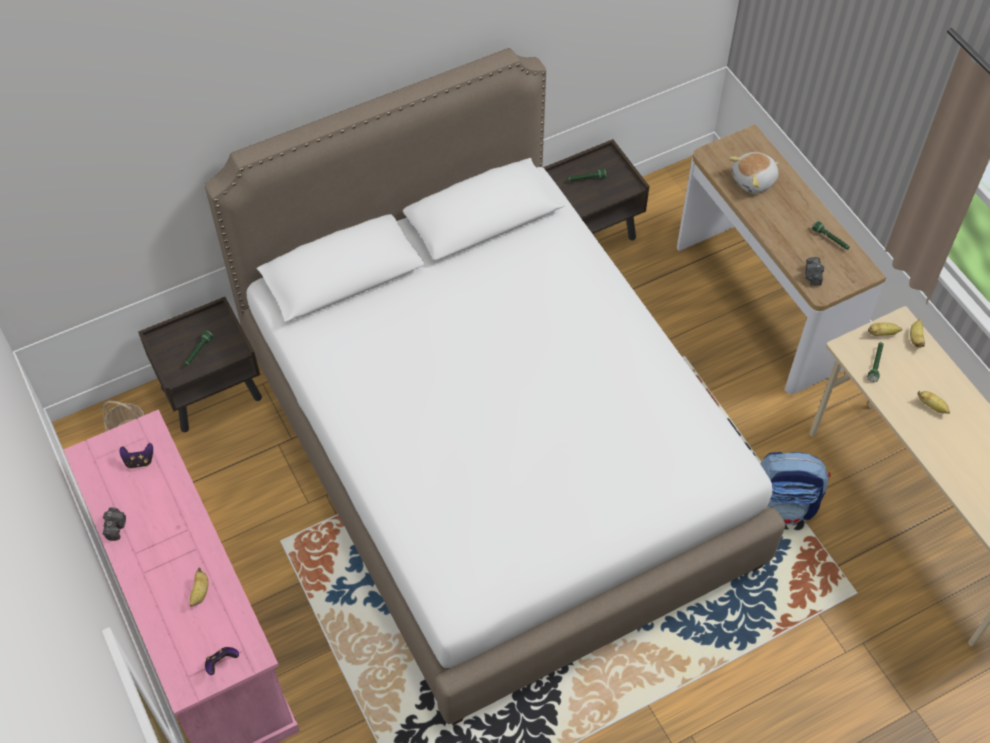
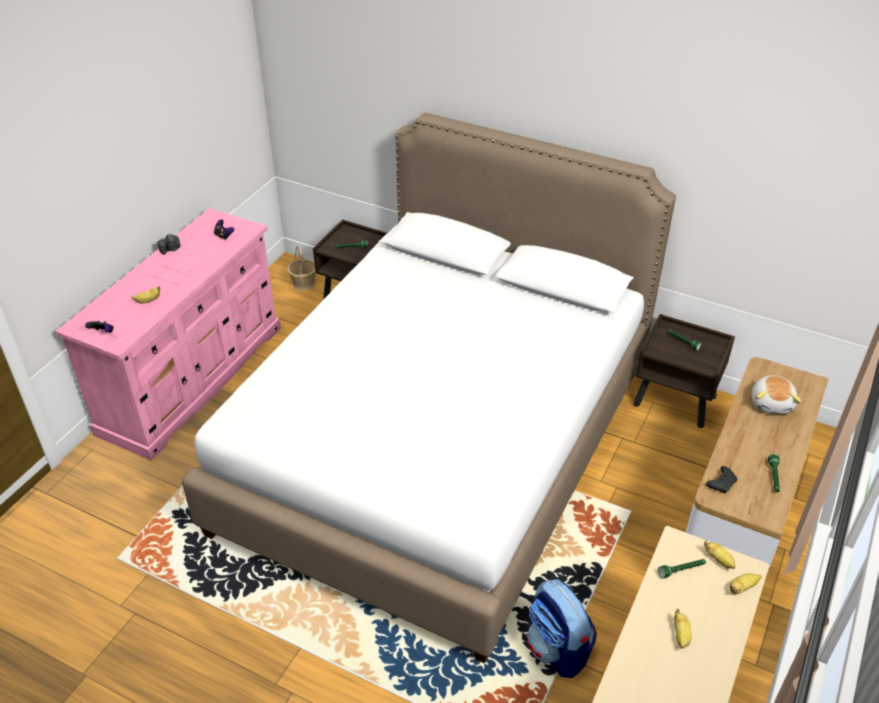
camera: 55 degrees right, 15 degrees down
plush toy [729,152,778,193] -> plush toy turned 105 degrees counterclockwise [752,375,802,414]
camera [805,257,824,286] -> black game controller [706,466,737,494]

